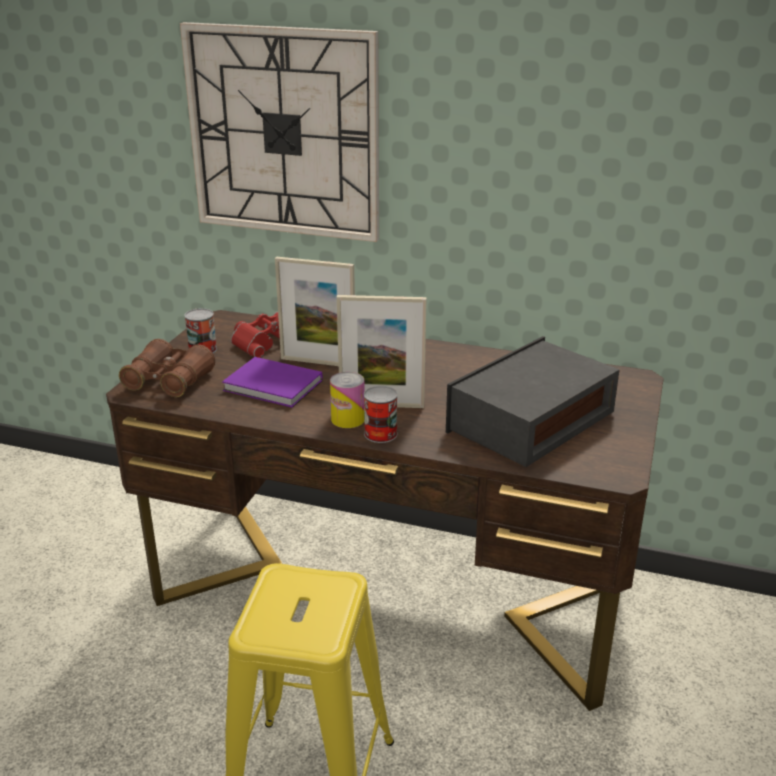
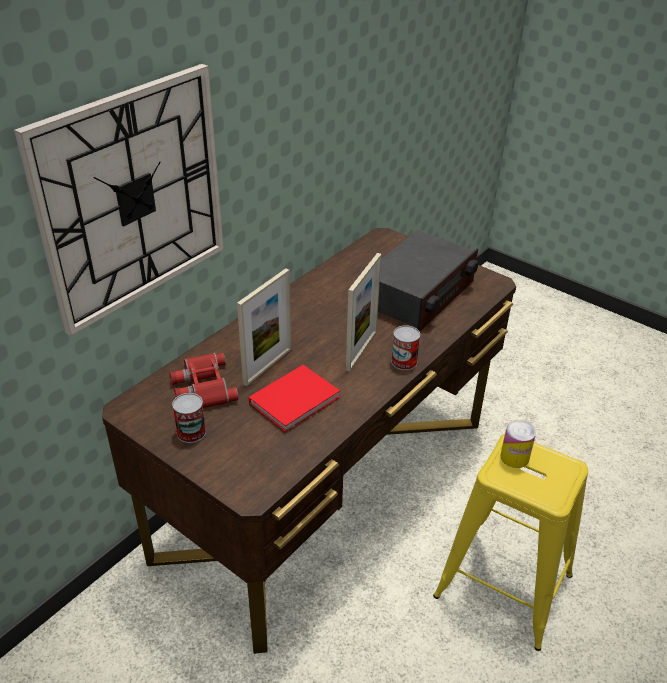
camera: 70 degrees left, 10 degrees up
brown binoculars [119,339,215,397] -> none
purple book [222,357,323,408] -> red book [249,365,340,433]
can [330,372,365,428] -> can moved to [500,420,536,468]
radio [446,336,620,467] -> radio turned 120 degrees counterclockwise [378,230,478,331]

